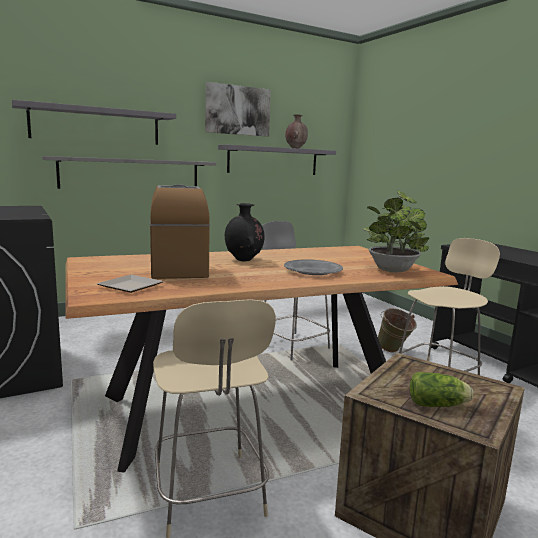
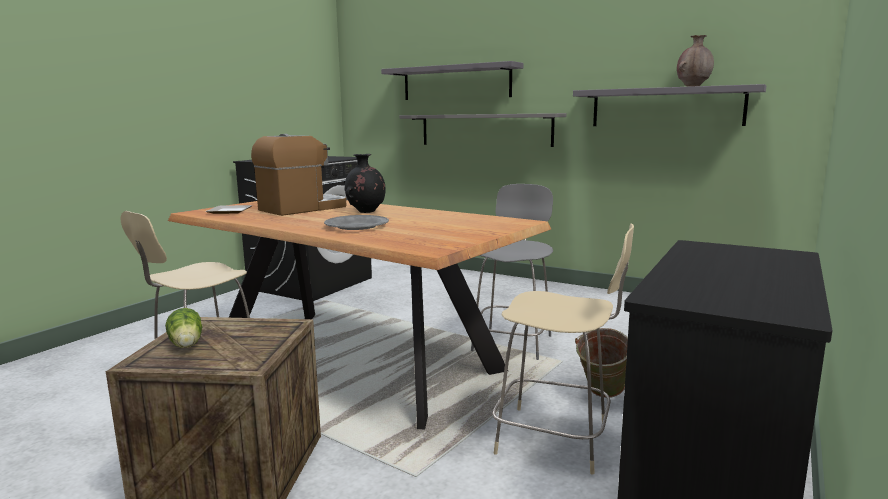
camera: 60 degrees right, 0 degrees up
picture [205,82,271,137] -> none
potted plant [362,190,429,273] -> none

